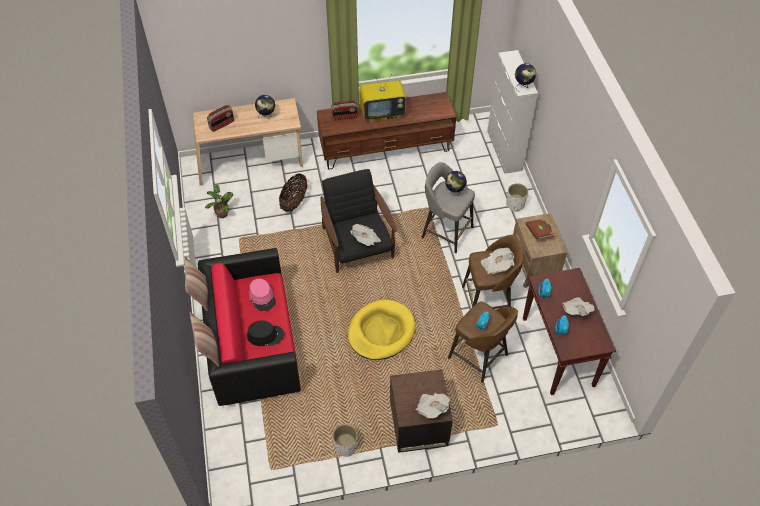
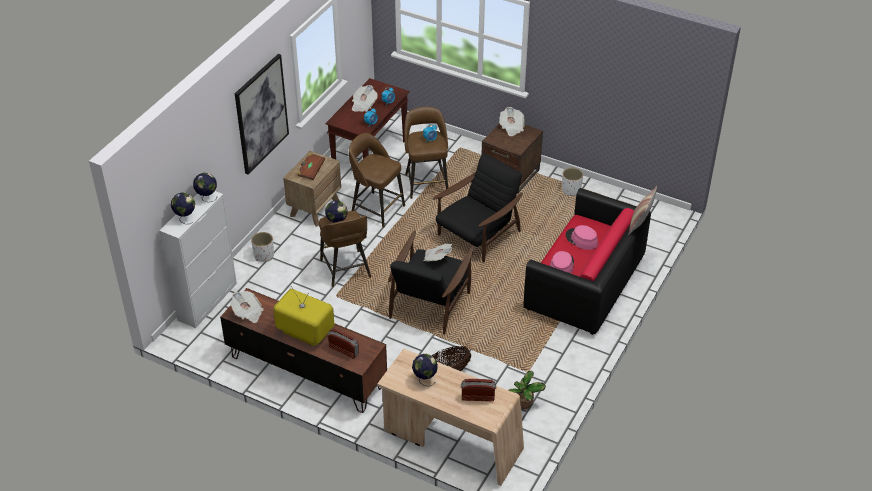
camera: 140 degrees left, 10 degrees down
pillow [184,256,208,311] -> none
black hat [247,320,285,346] -> pink hat [566,225,598,250]
yellow dog bed [348,300,415,360] -> black armchair [433,153,523,263]
grey stool [422,162,475,253] -> brown stool [319,211,371,287]
newspaper [481,248,514,274] -> newspaper moved to [230,291,264,323]
none -> globe [171,193,195,224]
none -> picture [235,54,289,174]

